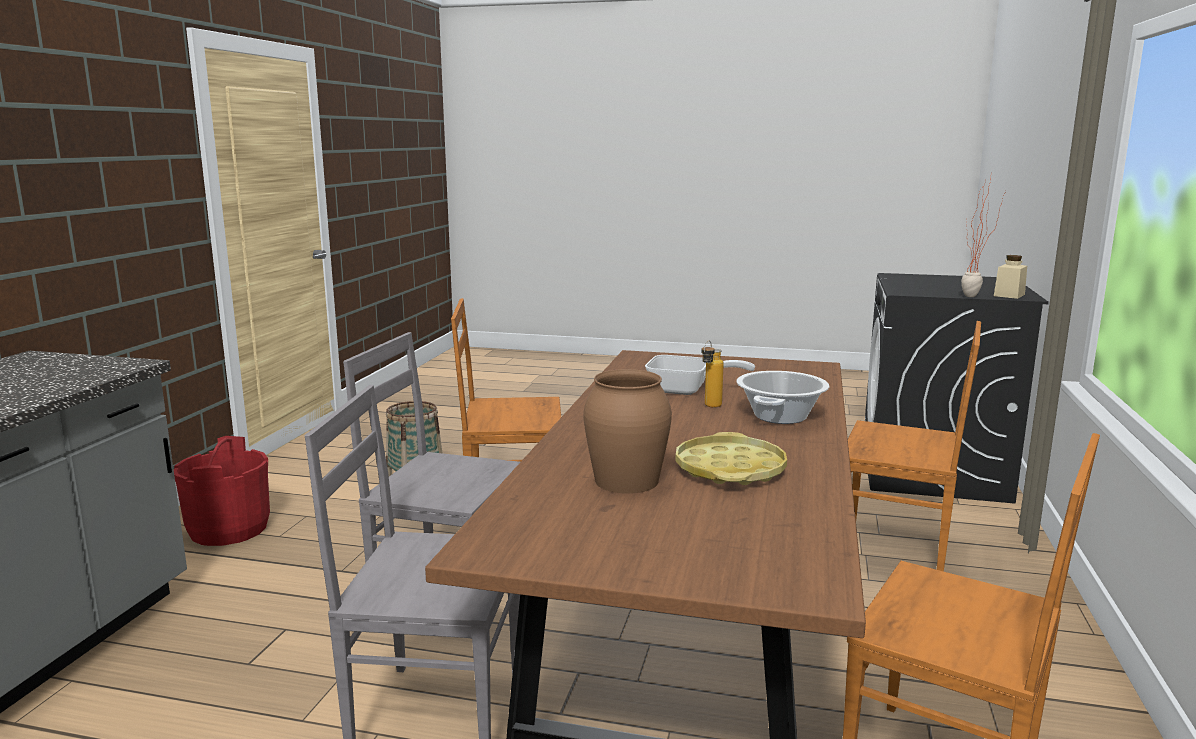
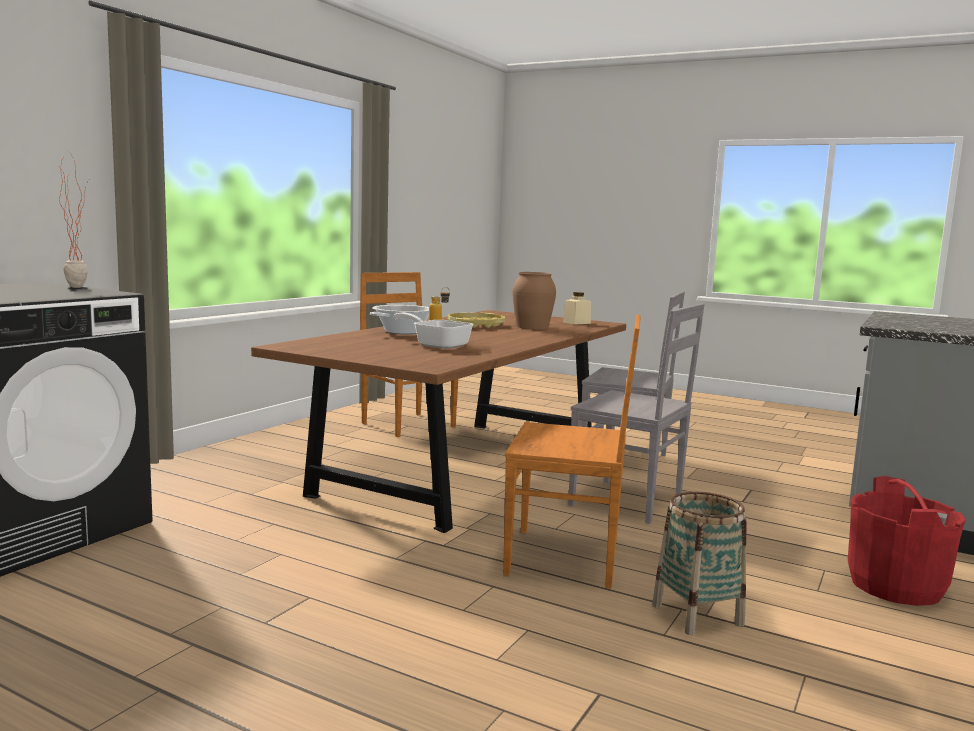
camera: 165 degrees left, 5 degrees down
brown chair [848,321,981,572] -> none
beige jar [994,255,1027,299] -> beige jar moved to [563,292,591,325]

